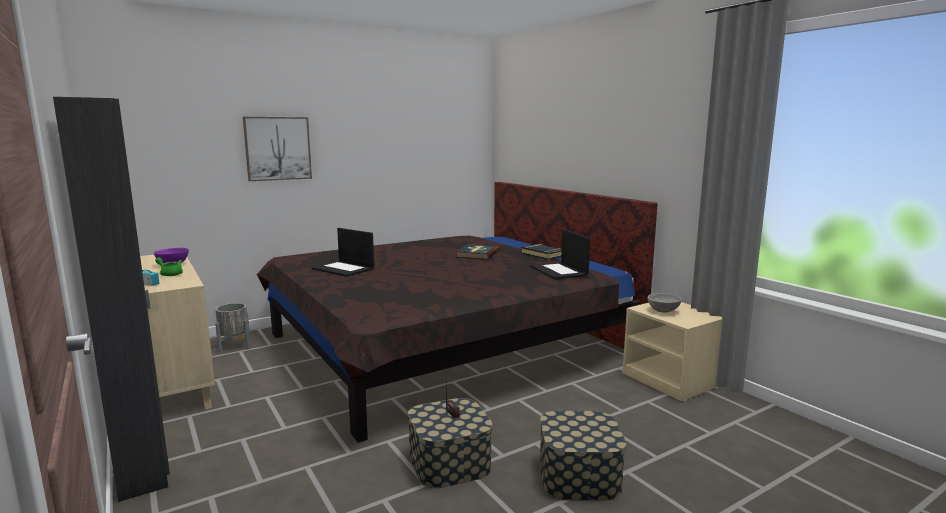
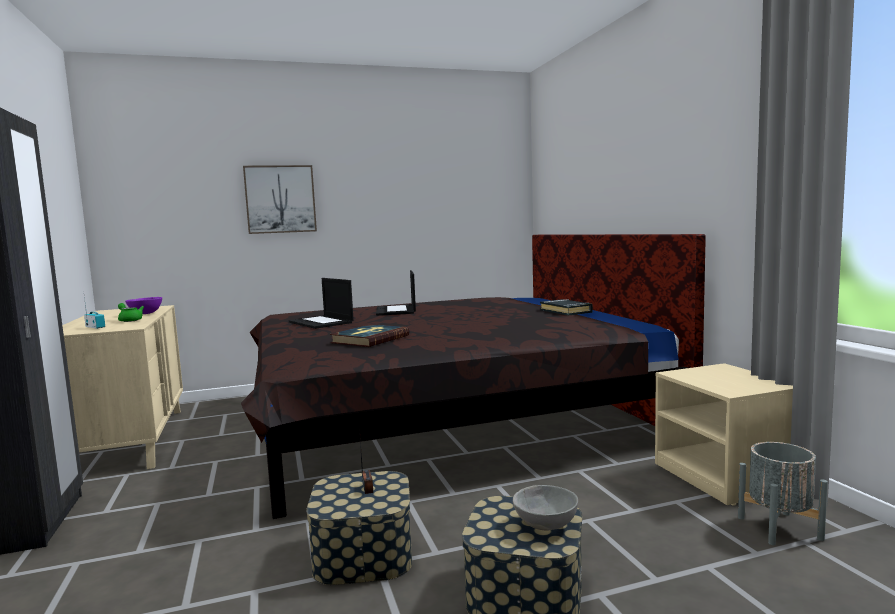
camera: 15 degrees right, 5 degrees down
grey planter [215,303,250,353] -> grey planter moved to [738,442,828,545]
book [456,244,500,260] -> book moved to [330,324,409,347]
laptop [531,229,590,279] -> laptop moved to [376,270,416,316]
grey bowl [647,293,682,313] -> grey bowl moved to [513,485,578,530]

